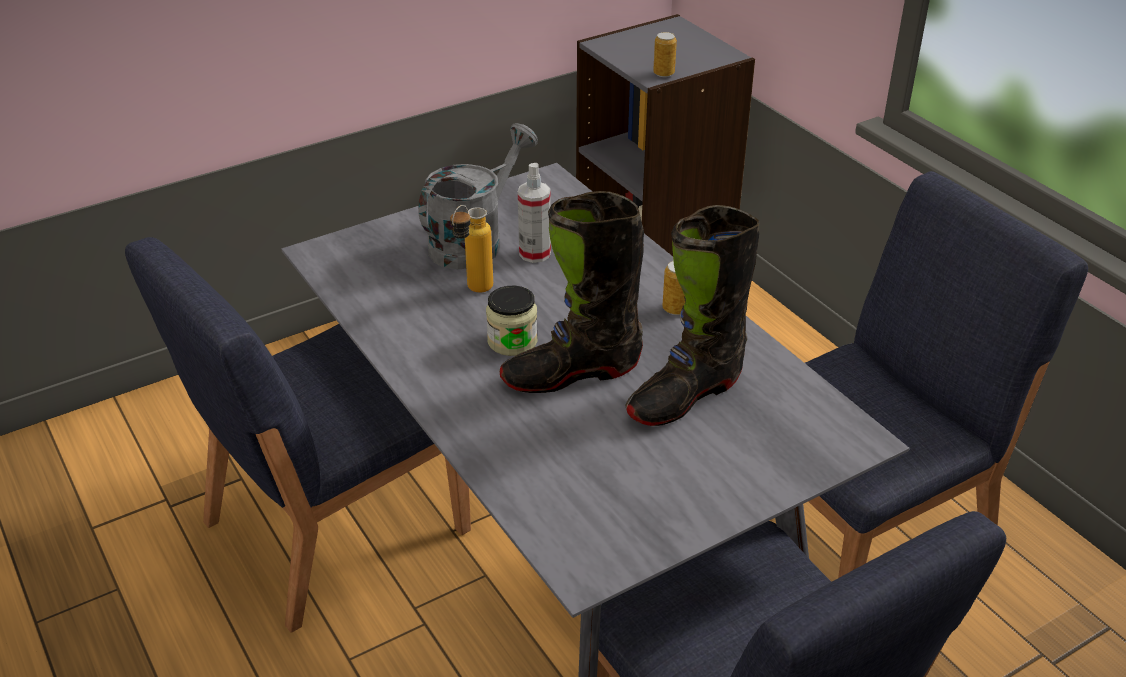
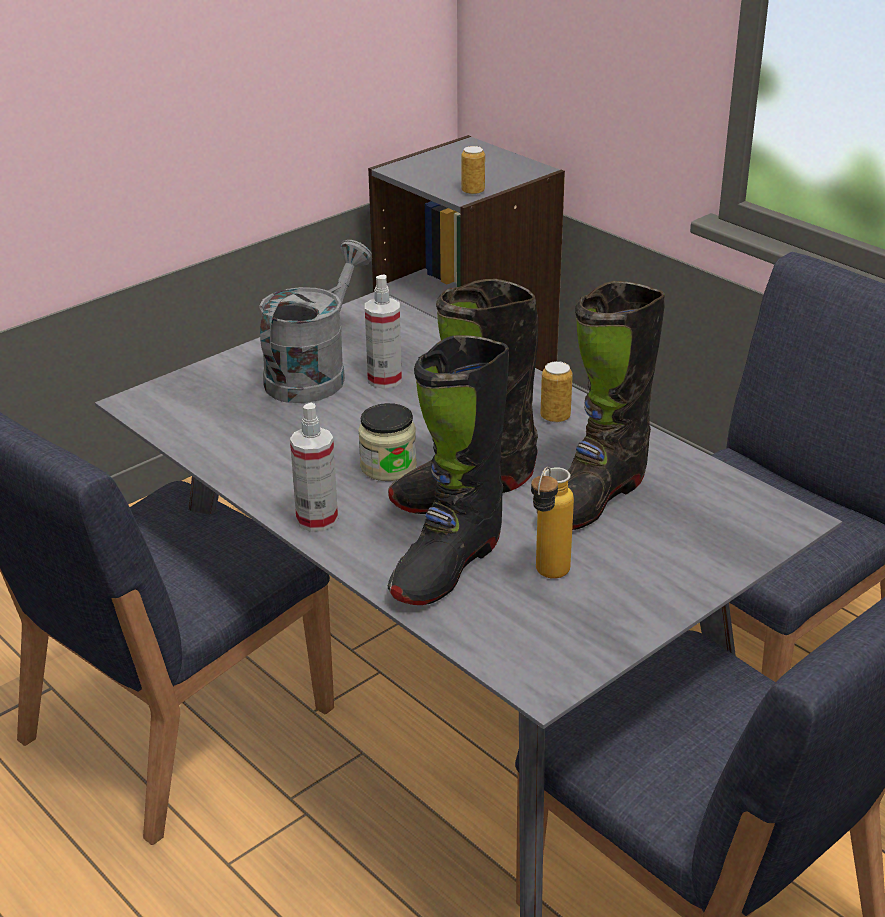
camera: 10 degrees left, 5 degrees down
bottle [450,205,493,293] -> bottle moved to [531,467,574,579]
none -> spray bottle [290,403,338,532]
none -> black boot [388,335,509,605]

